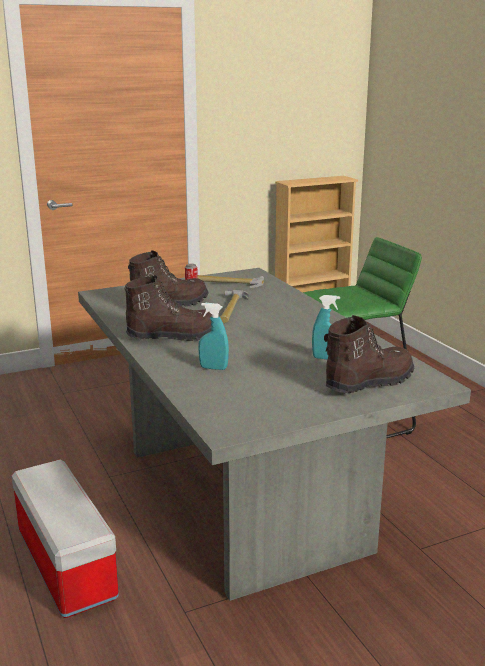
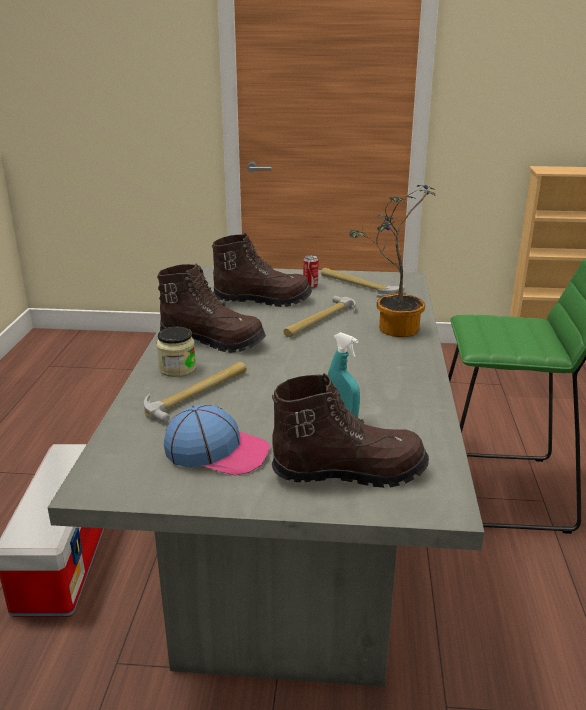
camera: 30 degrees right, 5 degrees up
turquoise spray bottle [198,303,229,370] -> hammer [144,362,247,423]
none -> jar [156,326,196,377]
none -> cap [164,404,270,475]
none -> potted plant [349,185,436,337]

